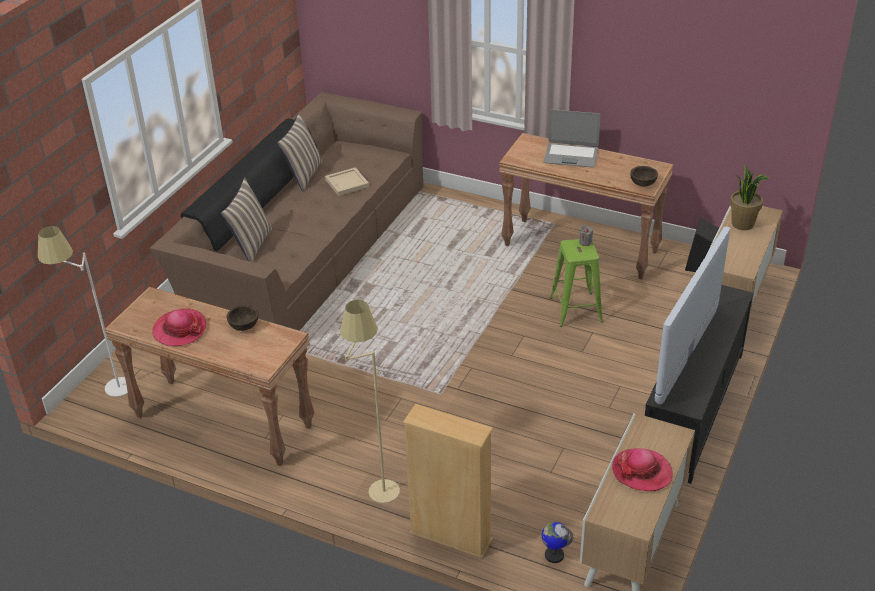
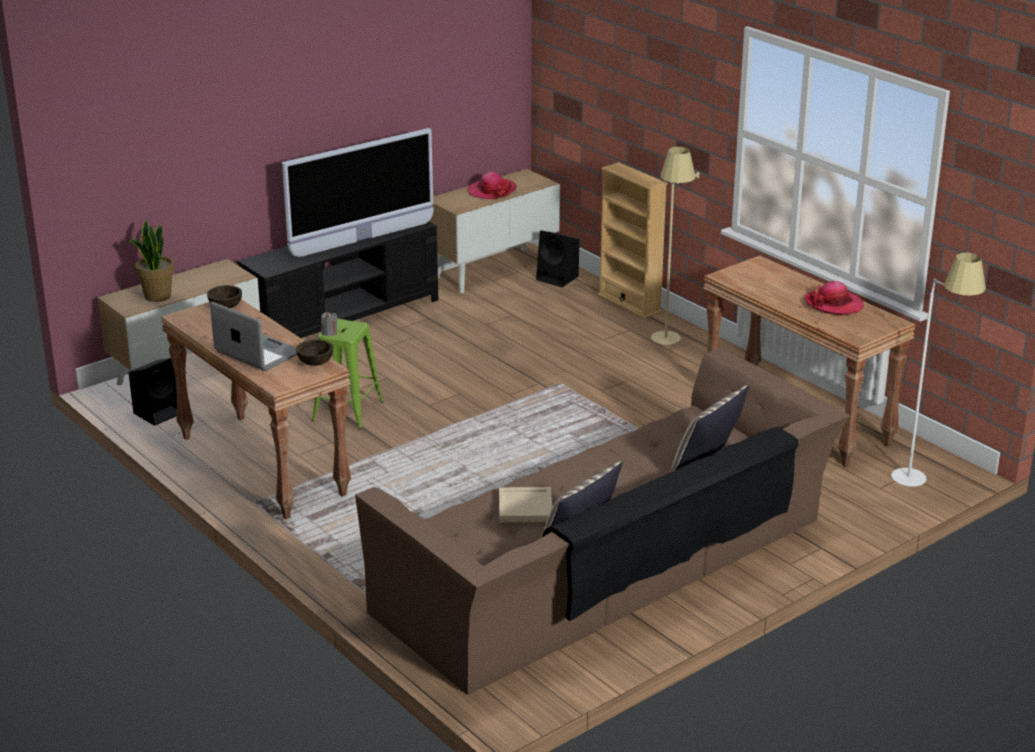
camera: 155 degrees left, 10 degrees down
brown bowl [227,305,258,331] -> brown bowl moved to [296,340,333,366]
globe [542,522,573,563] -> black speaker [536,230,579,287]

